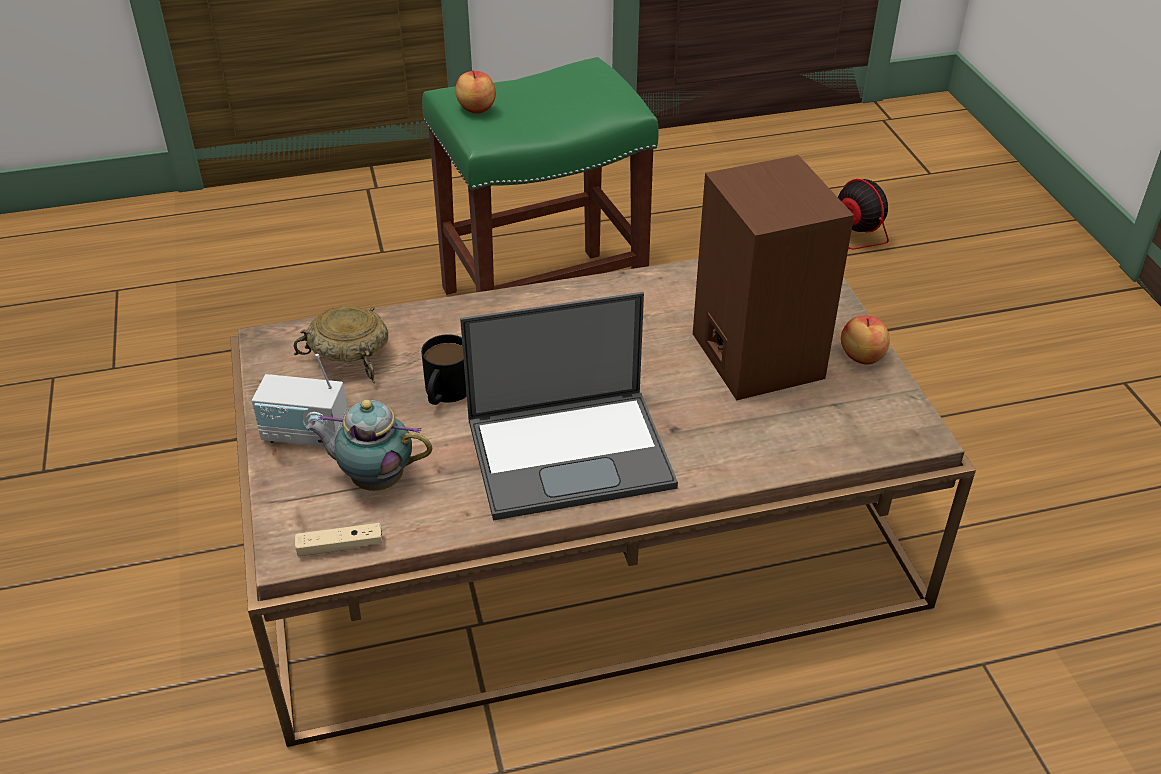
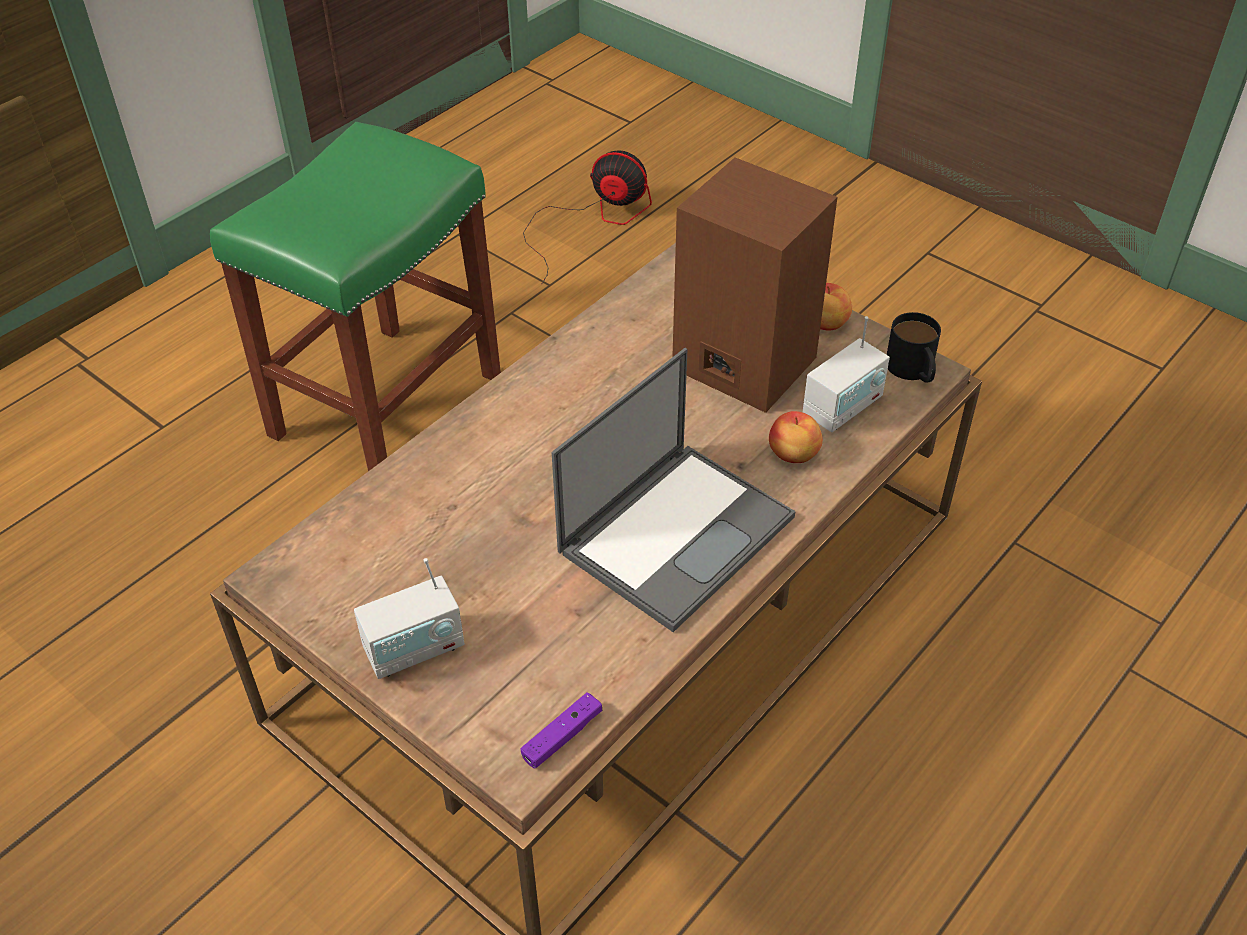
camera: 35 degrees left, 5 degrees up
beige bowl [294,306,388,383] -> none
beige game controller [295,523,382,556] -> purple game controller [521,692,602,769]
teapot [306,400,432,491] -> none
black mug [421,334,467,405] -> black mug moved to [887,312,941,383]
apple [455,70,496,114] -> apple moved to [769,411,823,463]
none -> radio [803,316,890,432]

